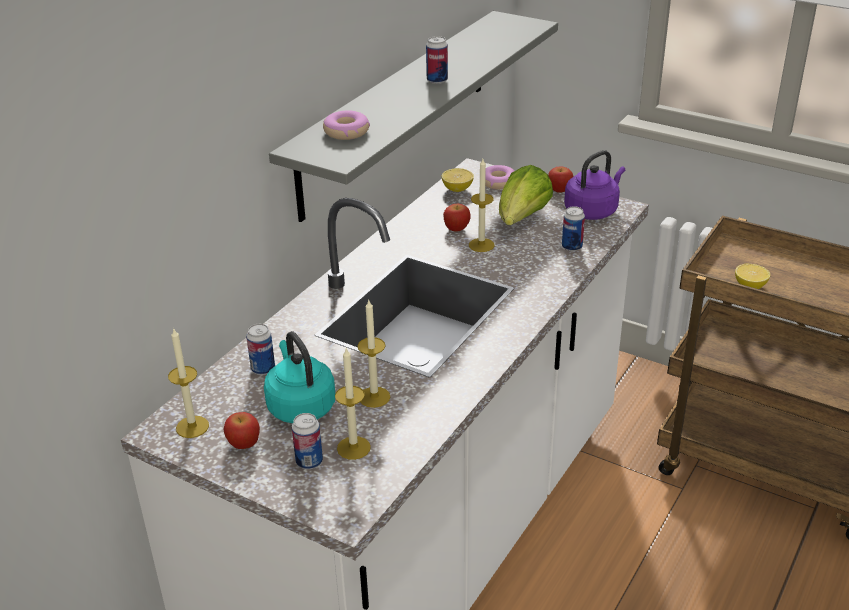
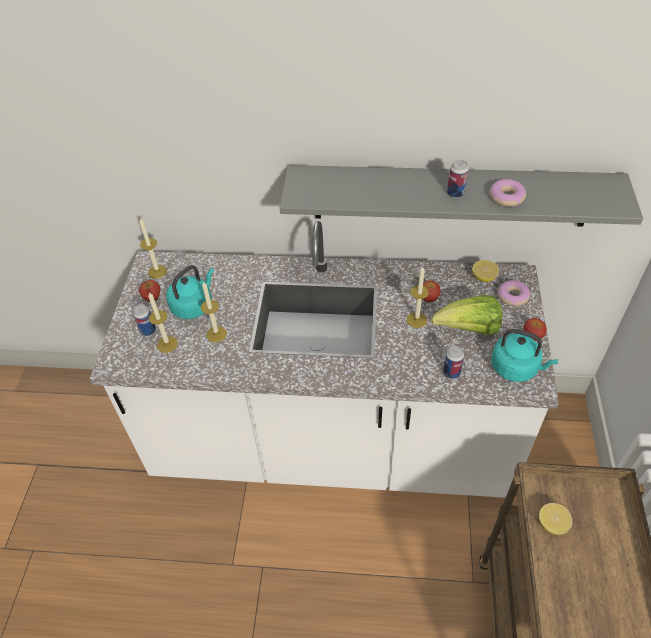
camera: 65 degrees right, 15 degrees up
can [246,324,275,375] -> none
donut [323,110,370,140] -> donut moved to [490,179,526,207]
purple kettle [564,150,625,220] -> turquoise kettle [491,329,558,382]

